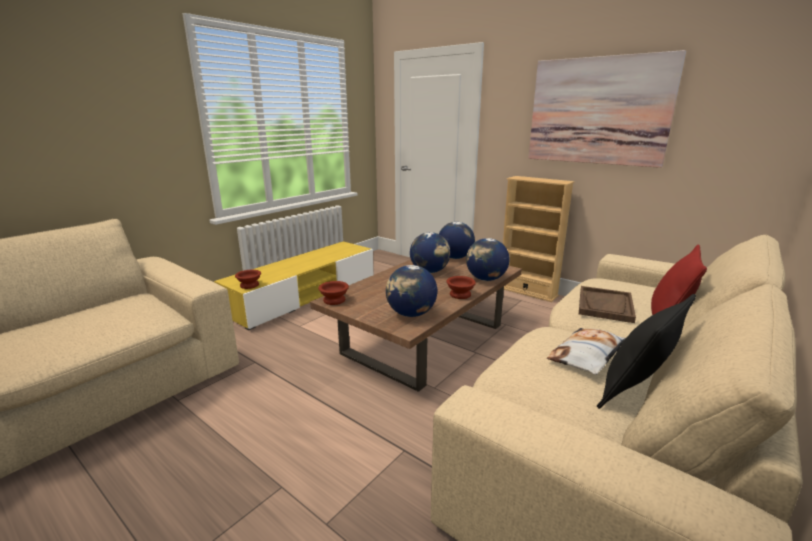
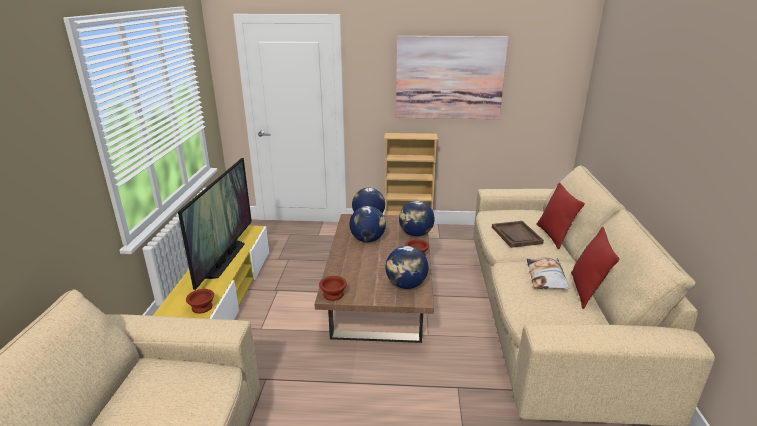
camera: 35 degrees left, 5 degrees up
black pillow [597,294,696,409] -> red pillow [571,227,619,309]
none -> television [178,158,252,290]

